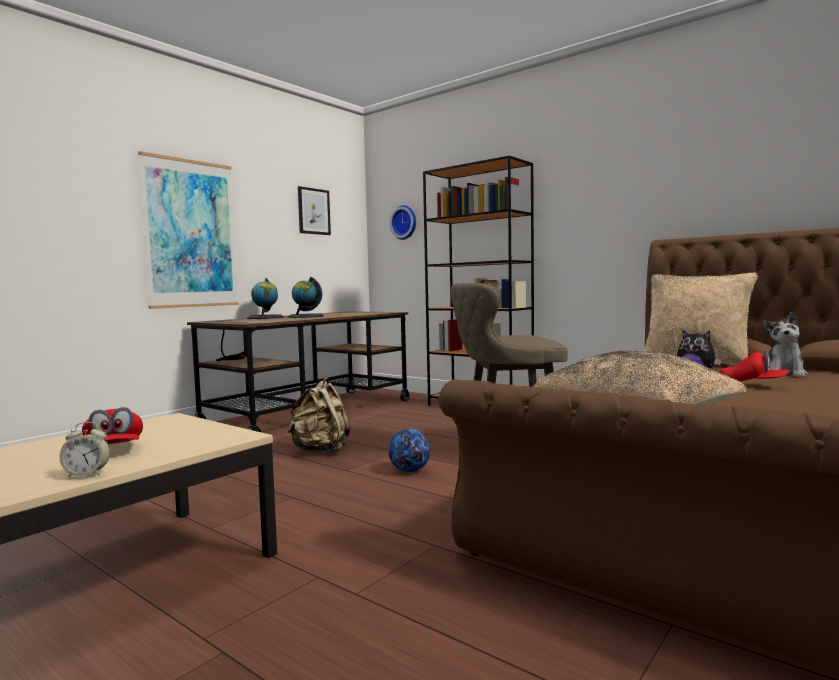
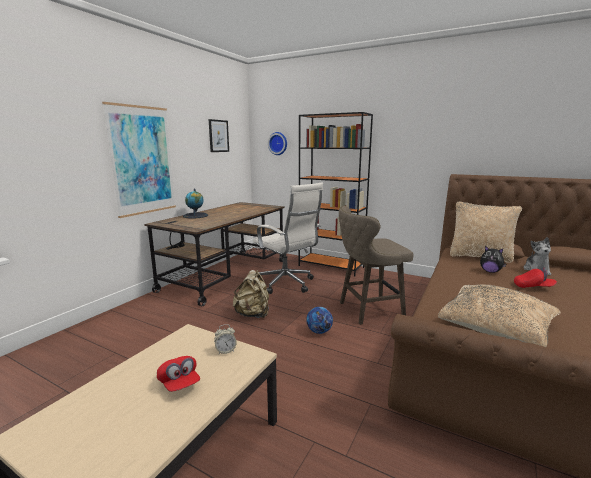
camera: 10 degrees left, 10 degrees up
alarm clock [59,422,110,478] -> alarm clock moved to [214,324,237,354]
globe [288,277,324,318] -> none
none -> white office chair [253,182,323,294]

